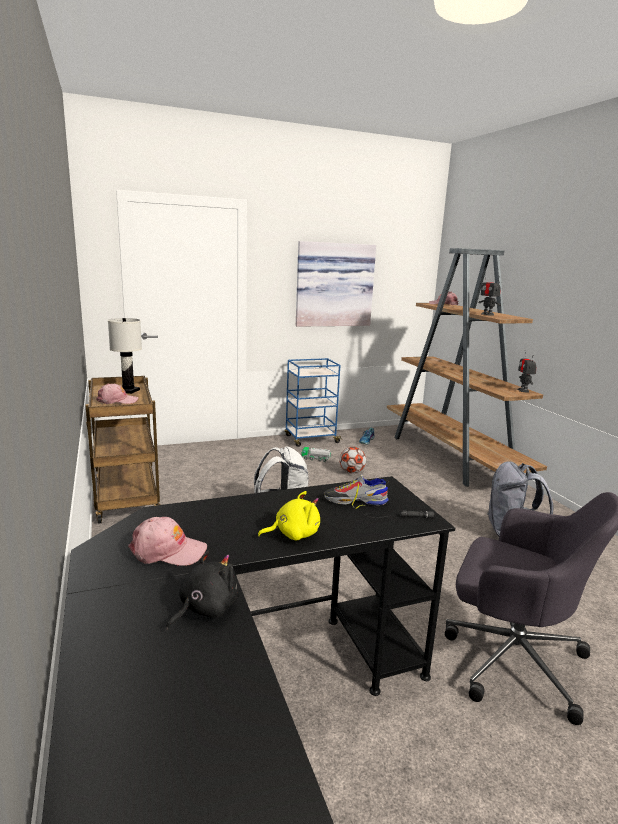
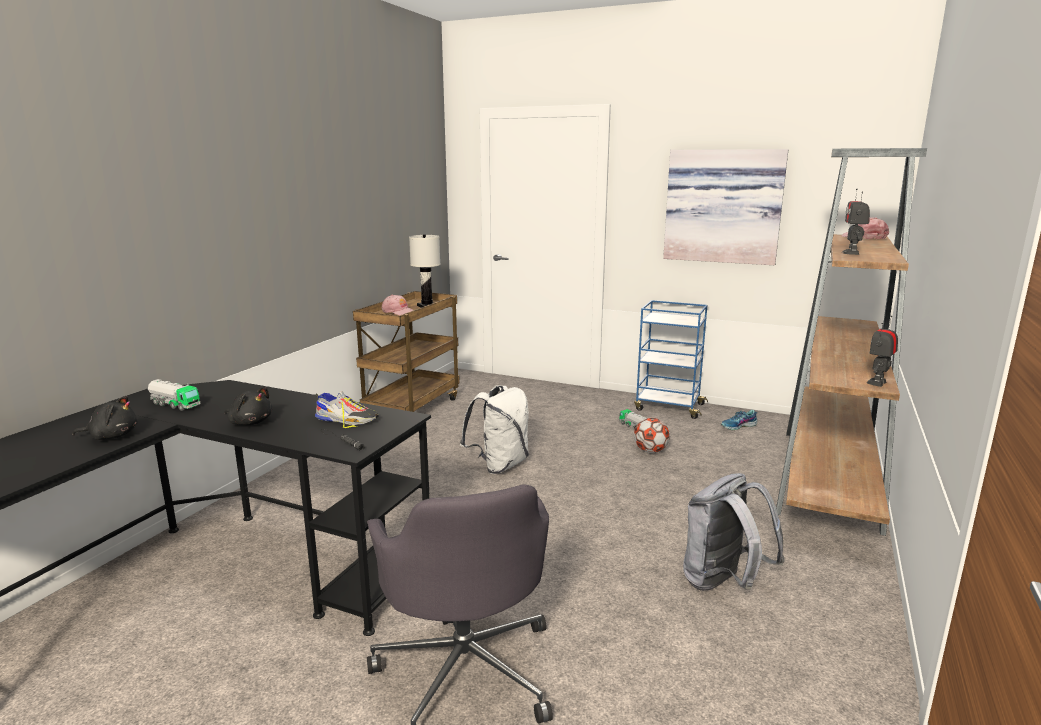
camera: 45 degrees right, 0 degrees up
pink cap [128,517,207,566] -> toy truck [148,379,200,411]
yellow plush toy [258,491,320,540] -> black plush toy [225,387,272,425]
shoe [324,475,389,509] -> shoe turned 150 degrees clockwise [315,392,378,428]

